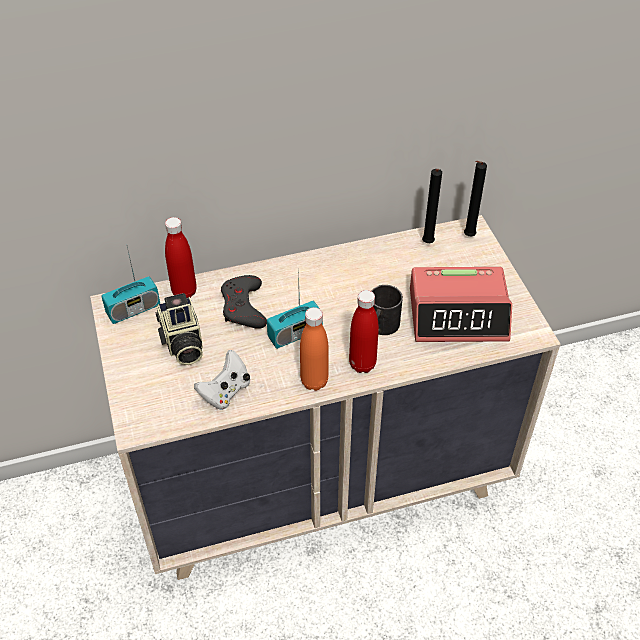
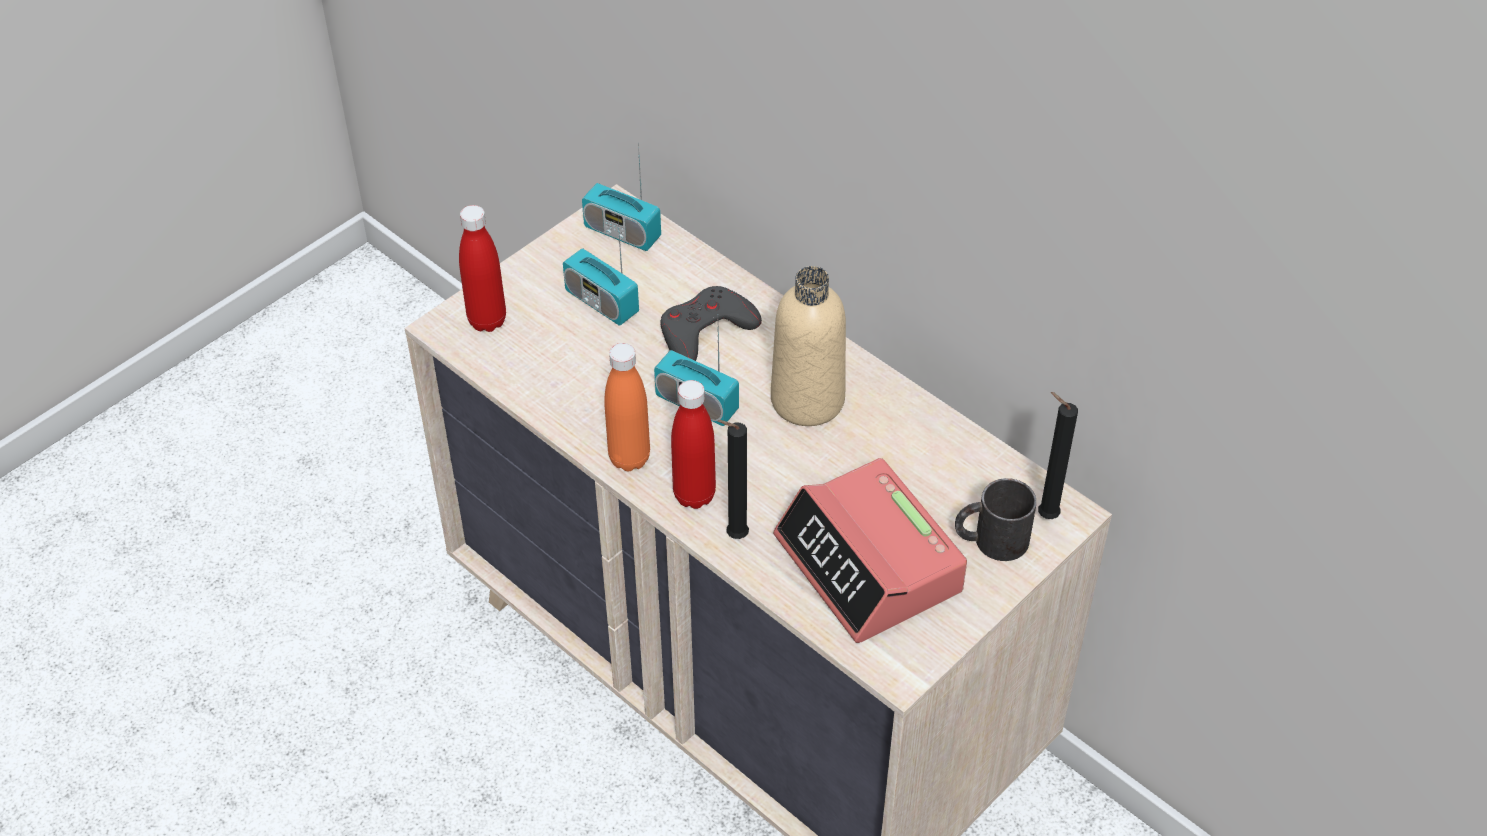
camera: 60 degrees right, 0 degrees up
camera [155,293,203,365] -> radio [563,220,639,326]
red bottle [165,217,197,298] -> red bottle moved to [459,205,506,332]
white game controller [194,350,250,410] -> none
black mug [372,285,403,335] -> black mug moved to [955,478,1037,561]
black candle [422,169,442,243] -> black candle moved to [718,420,749,539]
none -> beige bottle [771,266,846,426]

